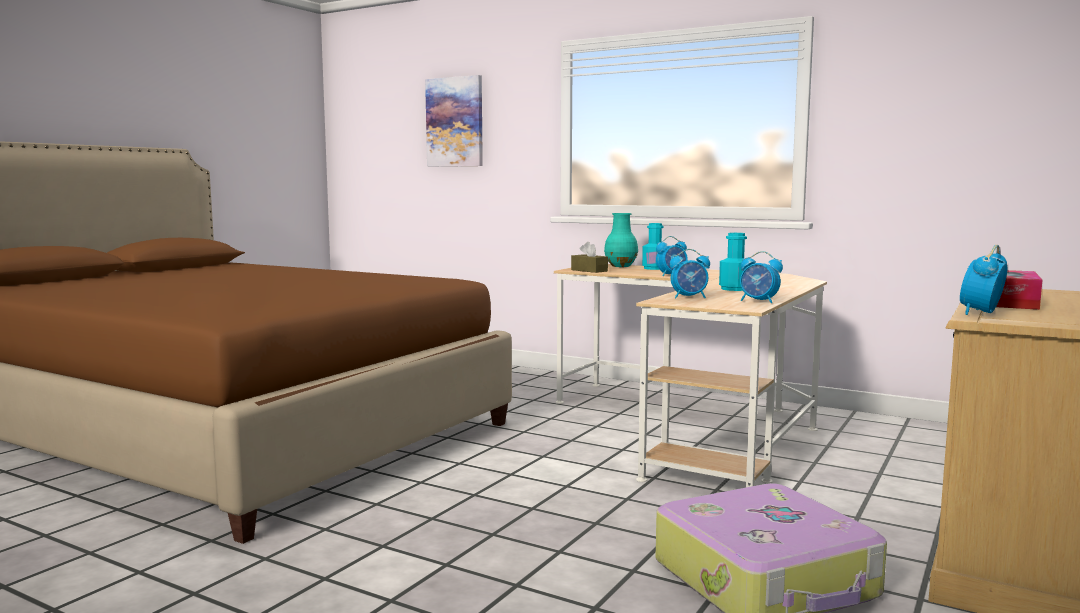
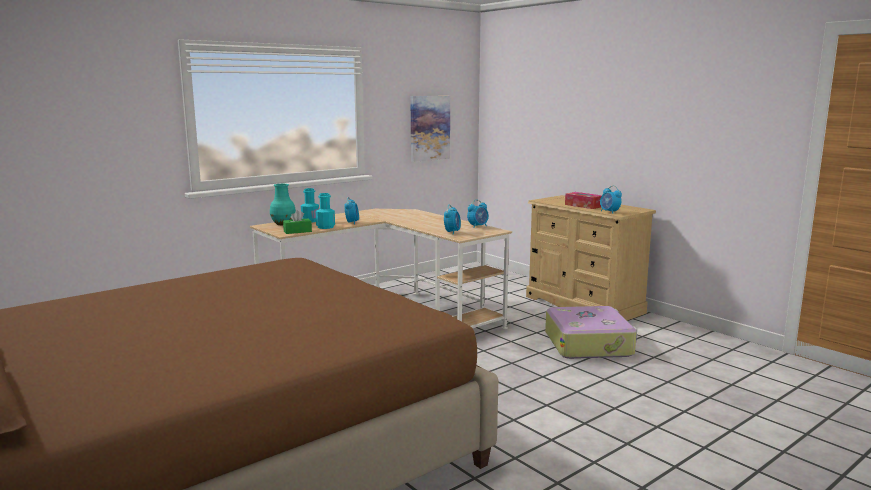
camera: 70 degrees left, 5 degrees up
picture [425,75,483,167] -> picture moved to [410,96,450,162]
brown tissue box [571,242,608,273] -> green tissue box [283,210,312,234]
turquoise bottle [719,233,747,291] -> turquoise bottle moved to [316,193,335,229]

